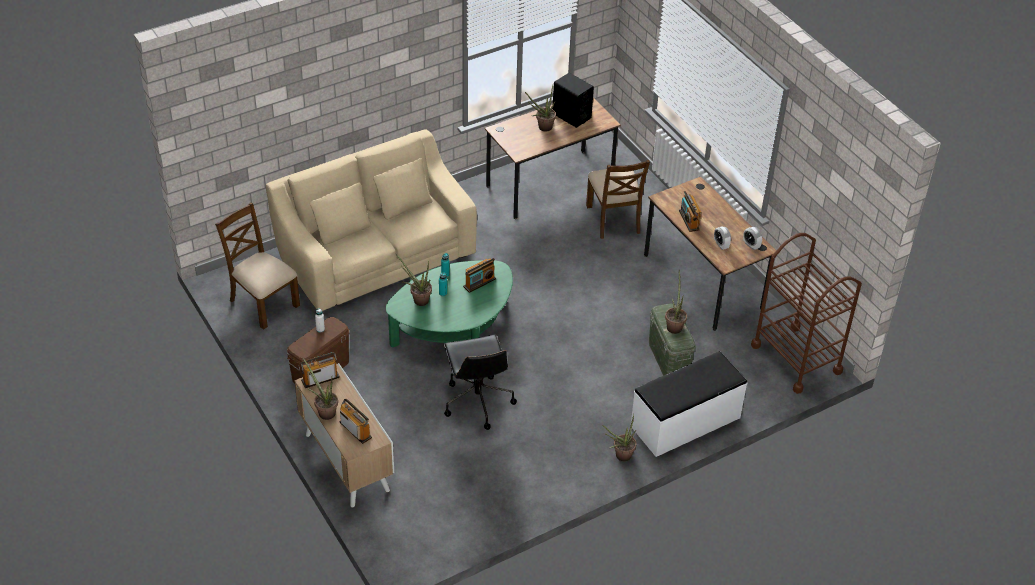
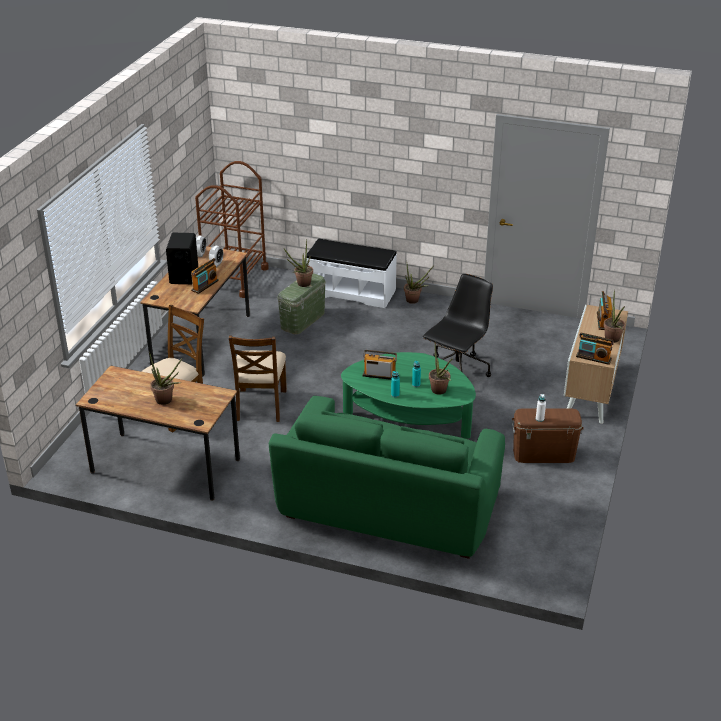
camera: 130 degrees left, 10 degrees down
brown chair [215,203,300,330] -> brown chair moved to [229,335,287,422]
beige sofa [266,129,477,311] -> green sofa [269,396,505,559]
black speaker [552,73,594,128] -> black speaker moved to [166,233,198,284]

